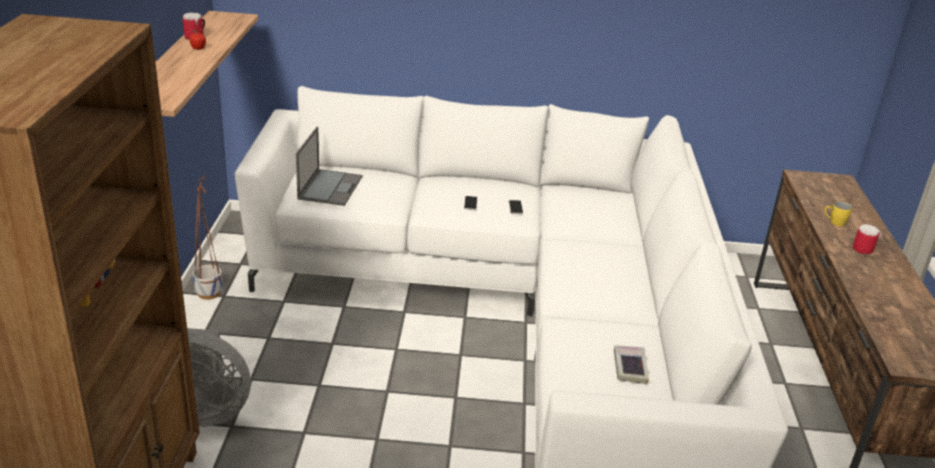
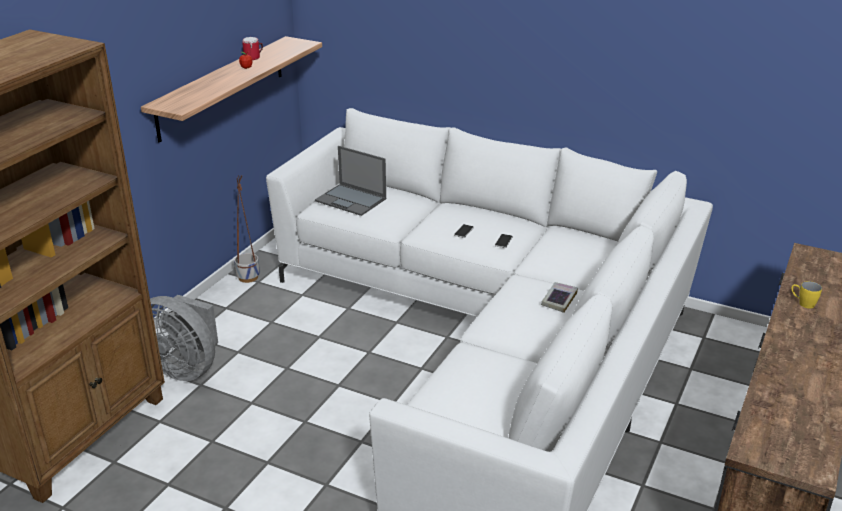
camera: 25 degrees right, 0 degrees up
laptop [296,127,362,206] -> laptop turned 90 degrees clockwise [315,146,386,216]
book [614,345,649,384] -> book moved to [541,282,578,313]
mug [853,224,882,254] -> none

